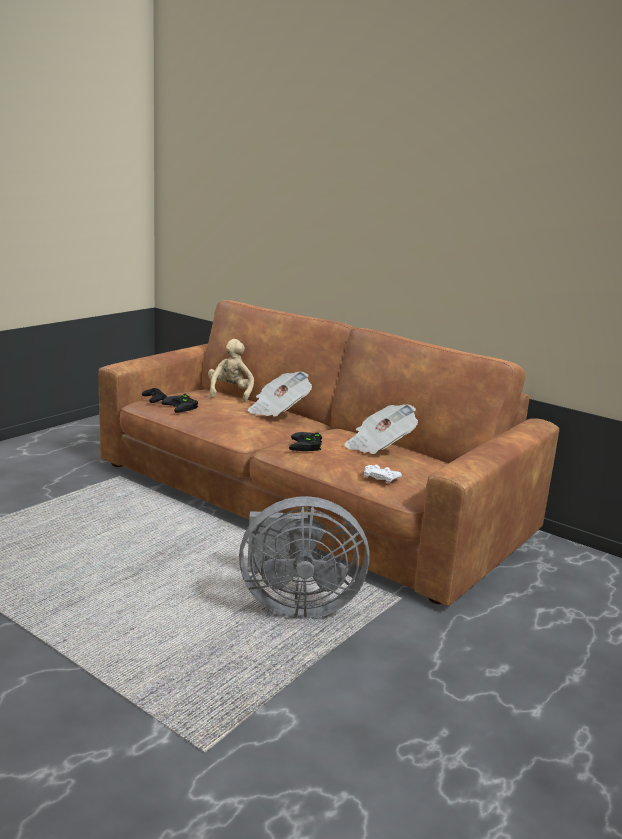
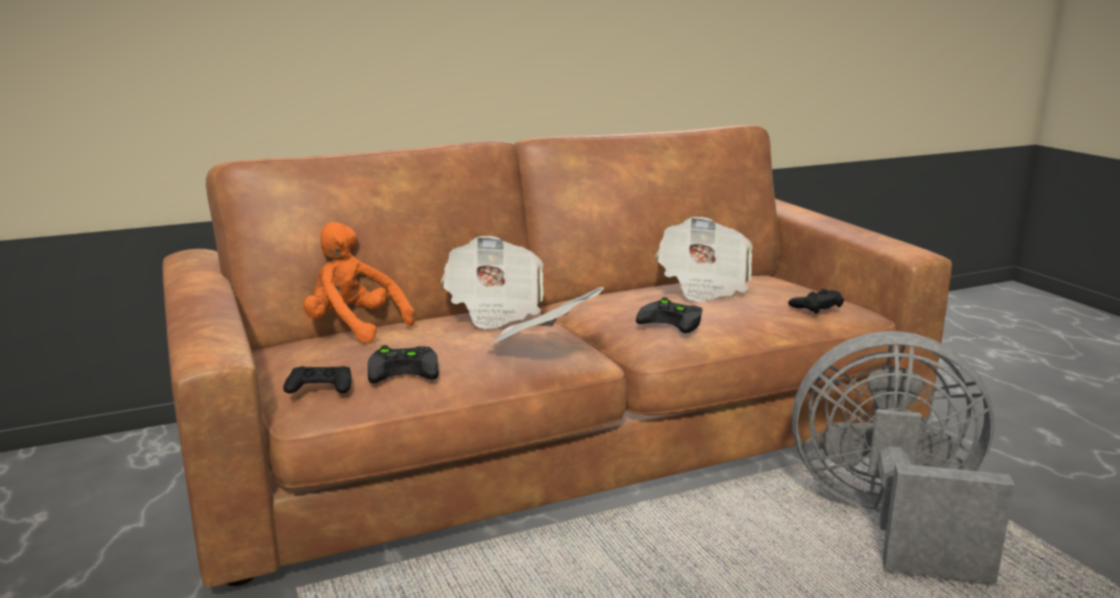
camera: 60 degrees left, 0 degrees up
beige plush toy [208,339,254,402] -> orange plush toy [303,222,415,343]
grey fan [239,496,369,619] -> grey fan turned 105 degrees counterclockwise [792,331,1015,584]
white game controller [364,465,402,483] -> black game controller [788,289,844,314]
none -> newspaper [491,286,604,345]

